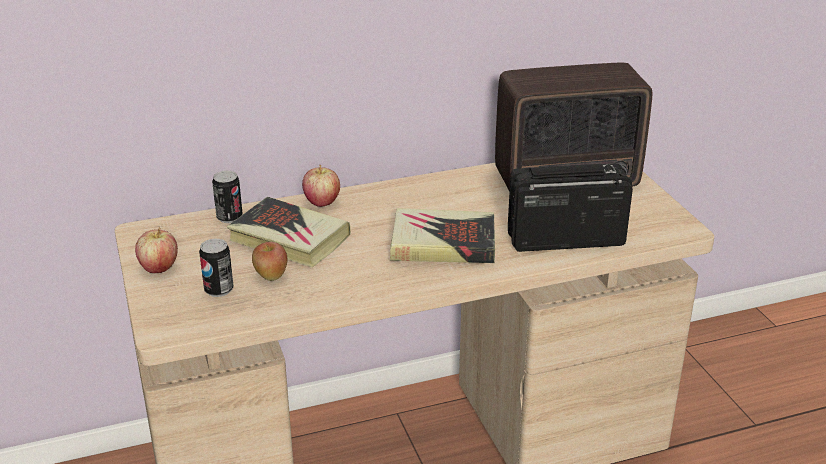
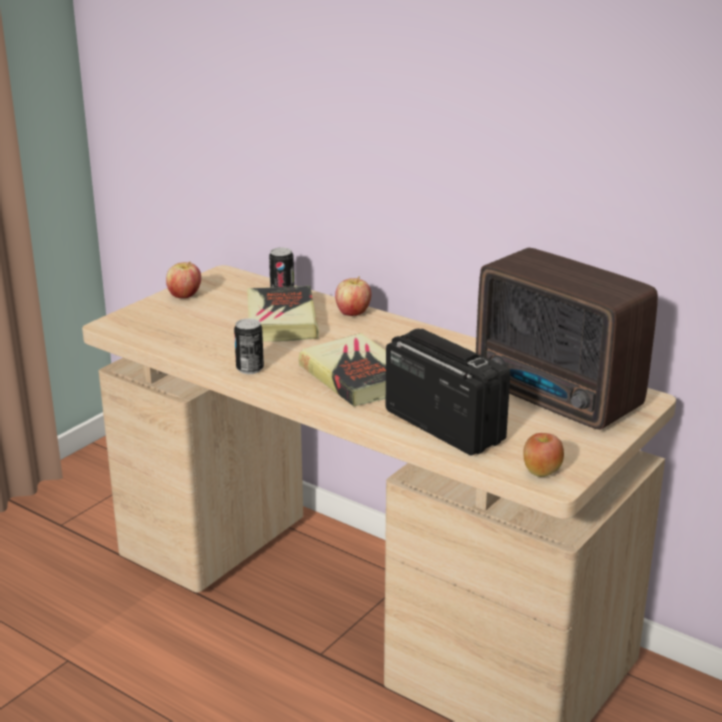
camera: 55 degrees right, 5 degrees down
can [199,239,234,297] -> can moved to [234,318,264,374]
apple [252,242,288,281] -> apple moved to [523,433,564,477]

